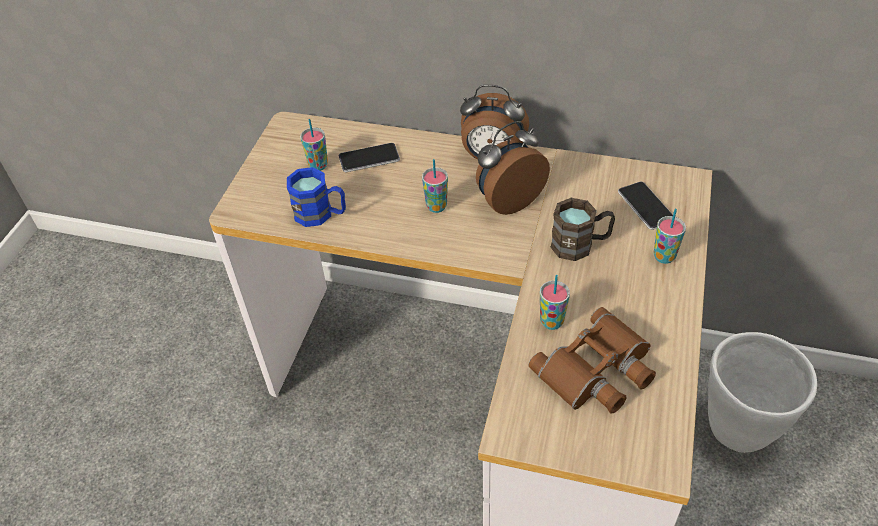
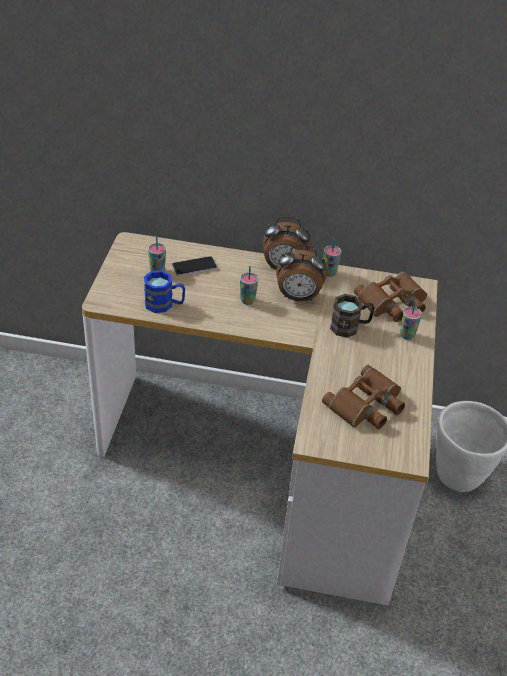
camera: 10 degrees left, 5 degrees down
alarm clock [476,121,550,215] -> alarm clock turned 135 degrees counterclockwise [276,244,327,301]
cup [540,275,570,330] -> cup moved to [323,239,342,277]
phone [618,182,673,230] -> brown binoculars [354,271,427,322]

